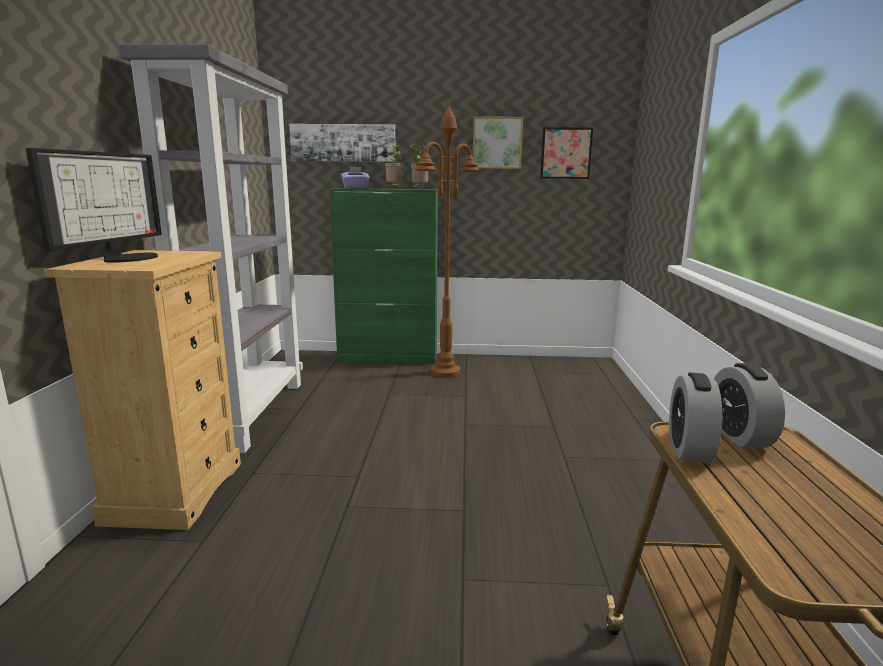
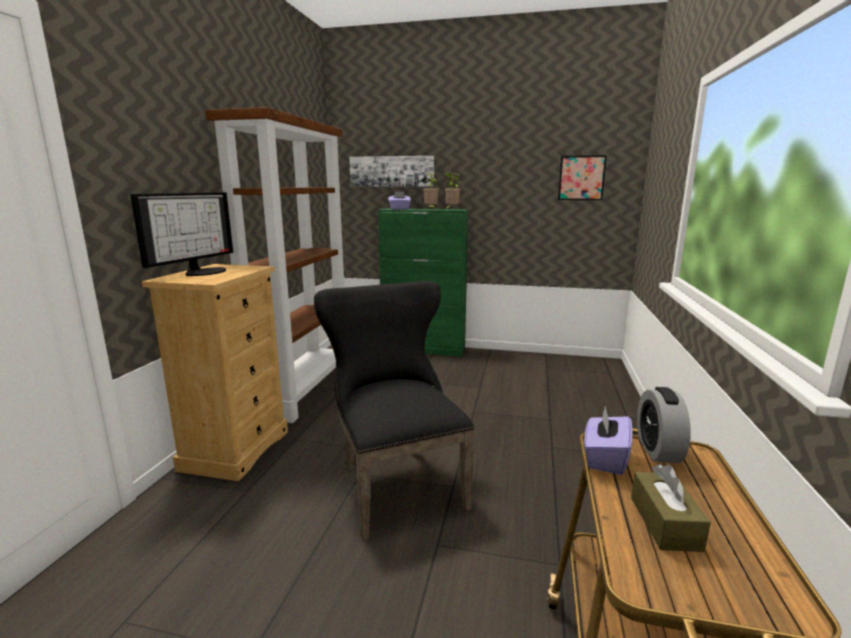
camera: 10 degrees right, 0 degrees up
grey bookcase [118,44,303,453] -> brown bookcase [205,107,344,423]
brown floor lamp [415,106,479,377] -> none
picture [473,116,523,169] -> none
alarm clock [669,372,722,463] -> purple tissue box [584,406,633,475]
none -> black chair [314,281,474,541]
none -> brown tissue box [631,465,711,552]

